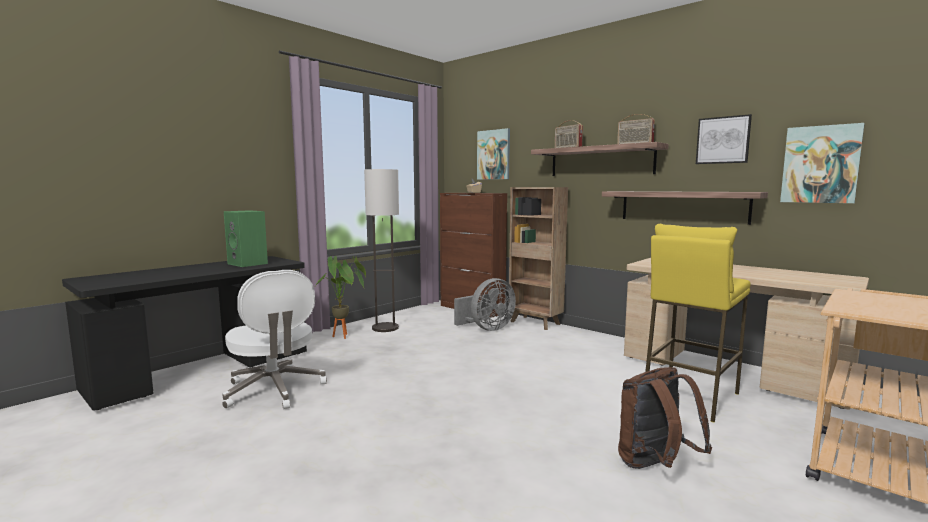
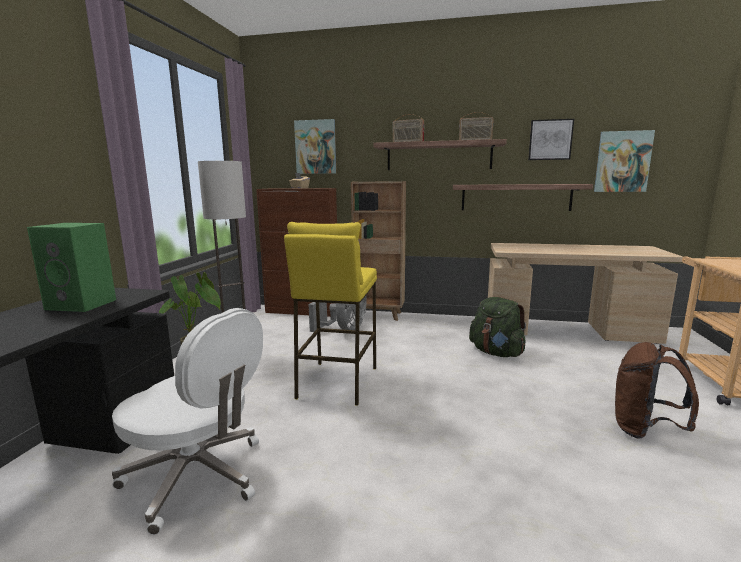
camera: 30 degrees left, 5 degrees up
yellow stool [645,224,750,423] -> yellow stool moved to [284,222,377,406]
none -> green backpack [469,297,526,357]

